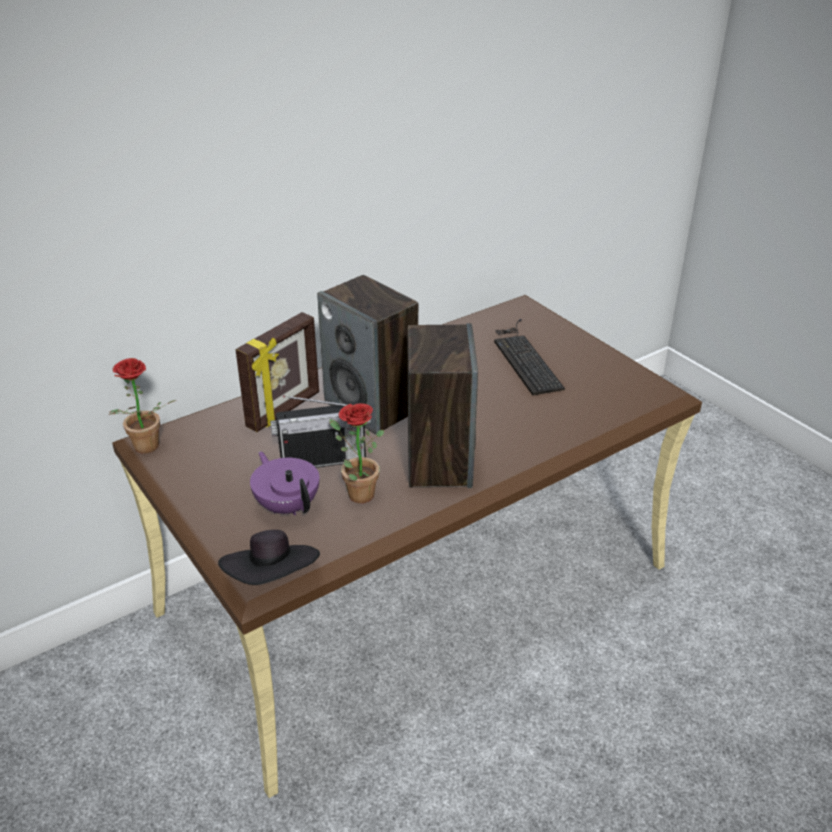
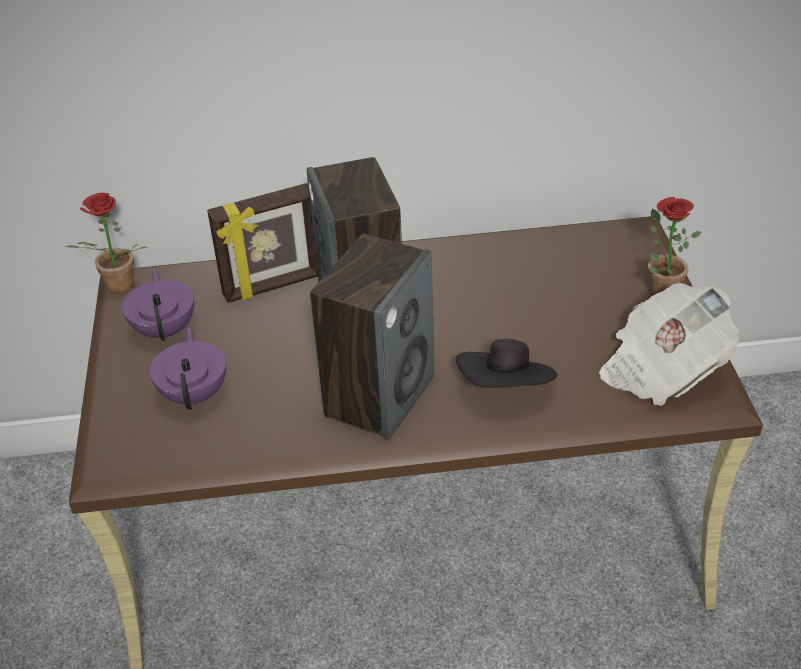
camera: 30 degrees right, 5 degrees up
black hat [218,530,320,585] -> black hat moved to [456,339,557,388]
radio [270,396,371,468] -> none
potted plant [329,403,385,503] -> potted plant moved to [648,197,701,296]
keyboard [494,319,565,395] -> none
none -> purple teapot [122,269,194,341]
none -> newspaper [599,283,739,406]

